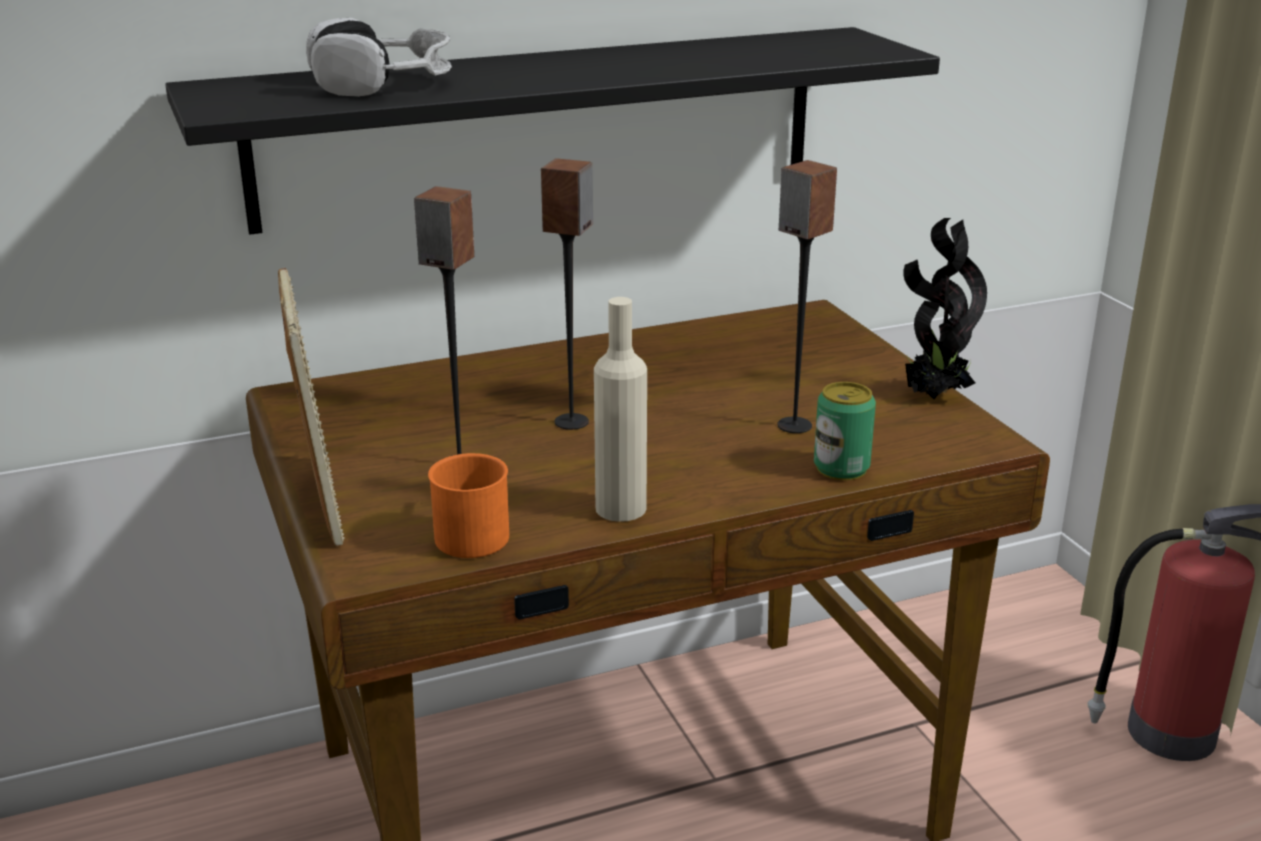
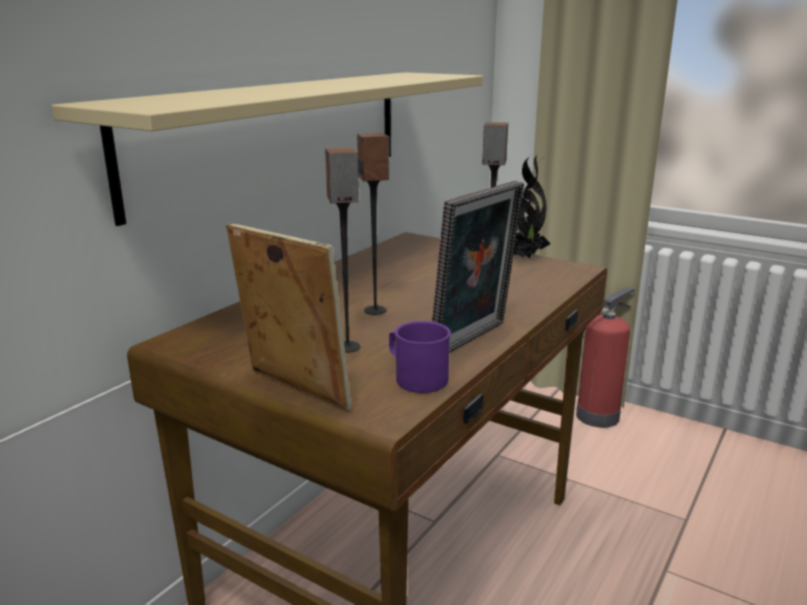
camera: 35 degrees left, 5 degrees down
black shelf [165,27,940,235] -> beige shelf [51,72,483,226]
headphones [306,18,452,97] -> none
orange mug [428,453,509,558] -> purple mug [389,321,451,393]
beige bottle [594,297,647,522] -> picture frame [432,181,524,353]
can [814,382,876,480] -> none

